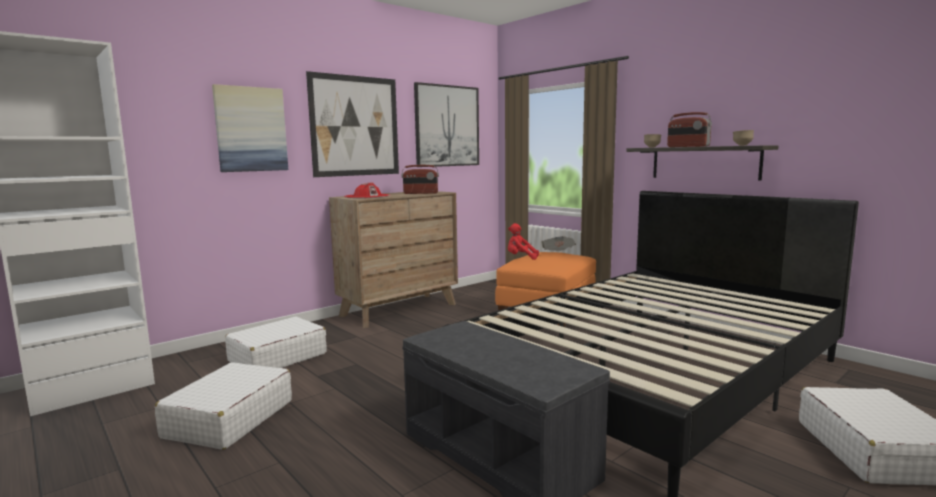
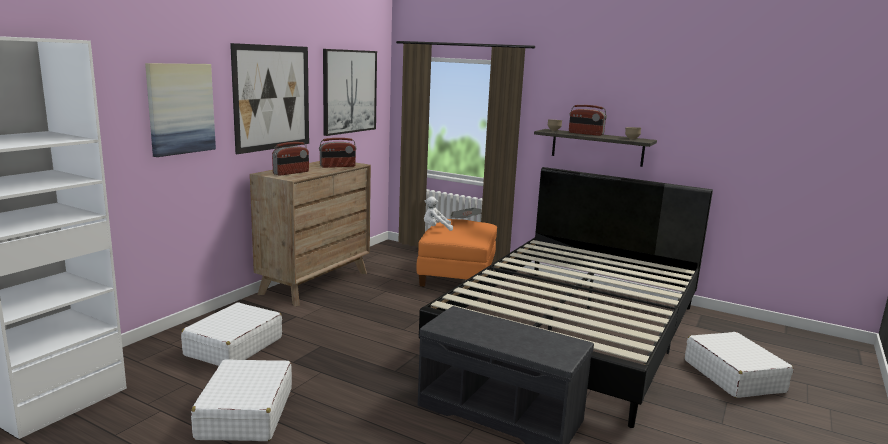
camera: 20 degrees left, 5 degrees up
red hat [344,182,390,198] -> radio [272,142,309,176]
red plush toy [508,223,539,260] -> white plush toy [424,196,453,231]

